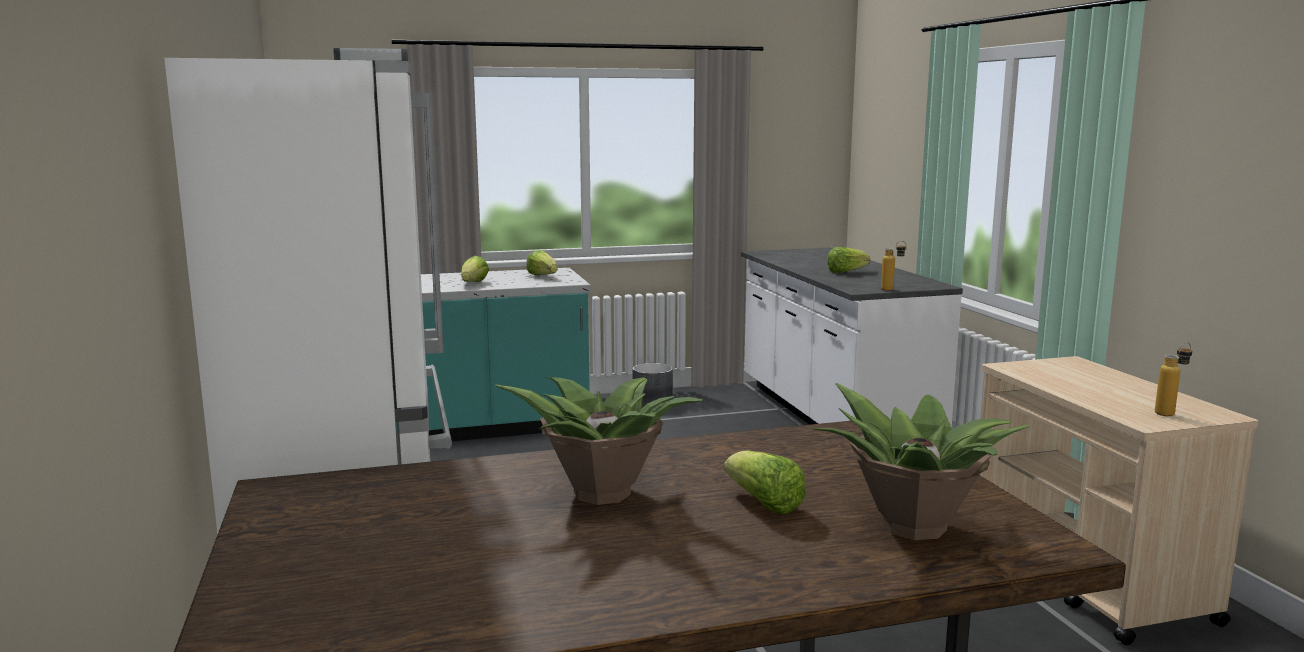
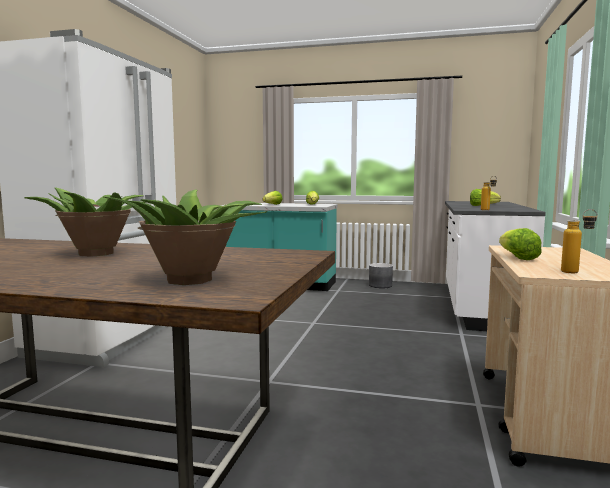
camera: 30 degrees right, 5 degrees down
lettuce [724,450,805,514] -> lettuce moved to [499,228,542,260]

